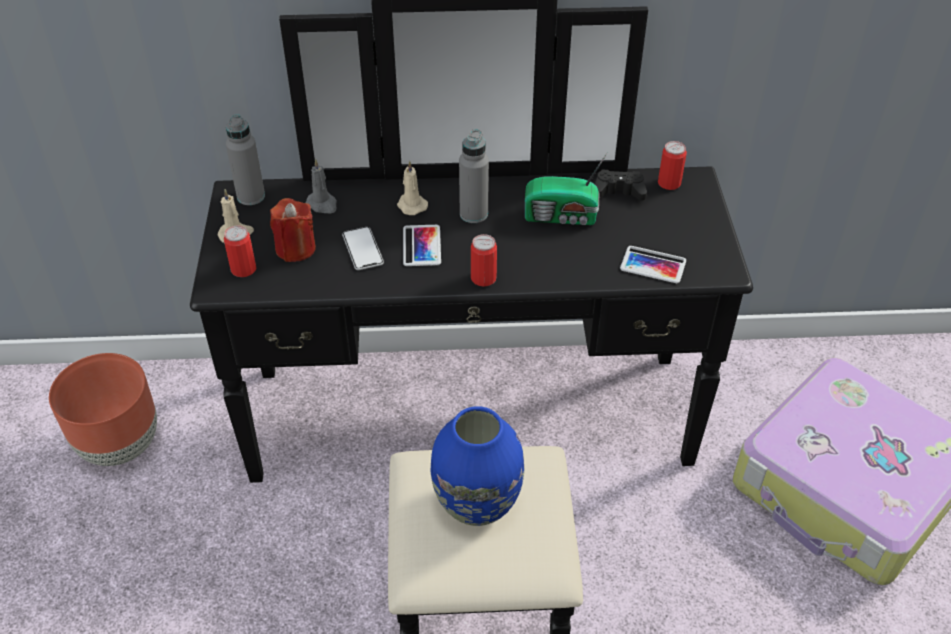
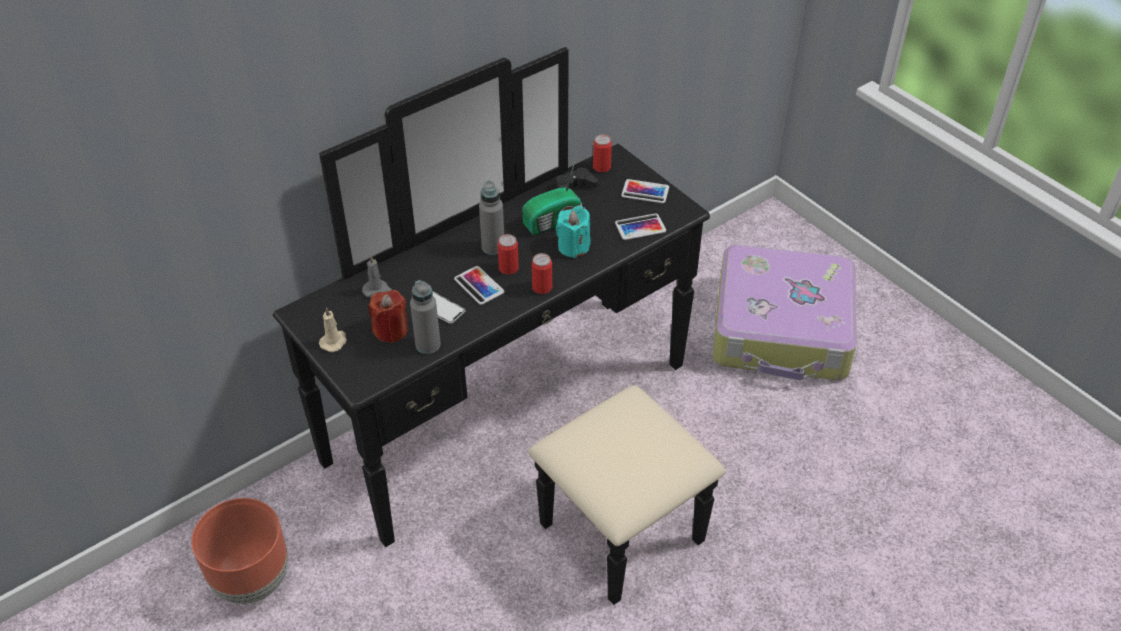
camera: 35 degrees left, 0 degrees up
can [224,225,256,277] -> can moved to [498,234,519,275]
grey bottle [226,115,265,205] -> grey bottle moved to [410,280,441,354]
beige candle [397,161,428,215] -> none
blue vase [431,406,524,526] -> none
none -> turquoise candle [556,206,591,258]
none -> phone [621,179,669,203]

